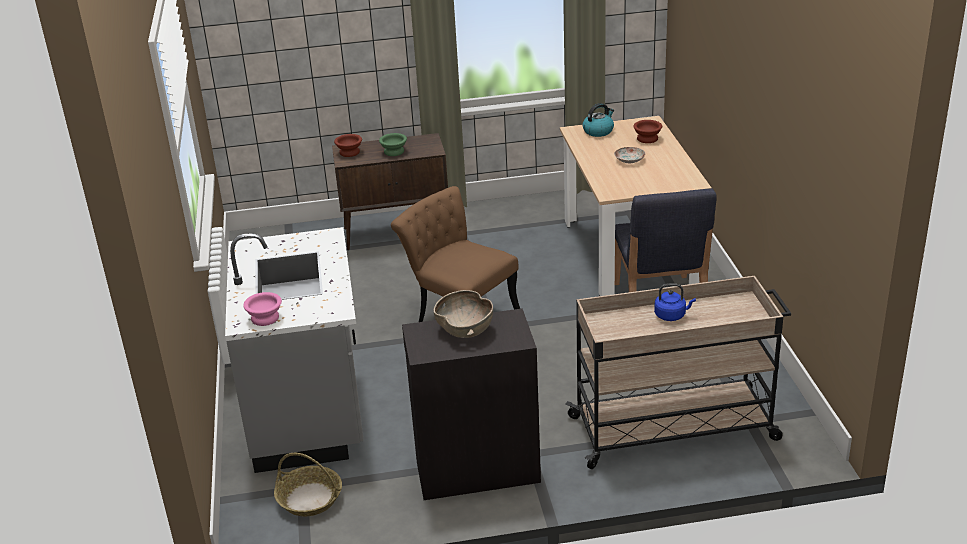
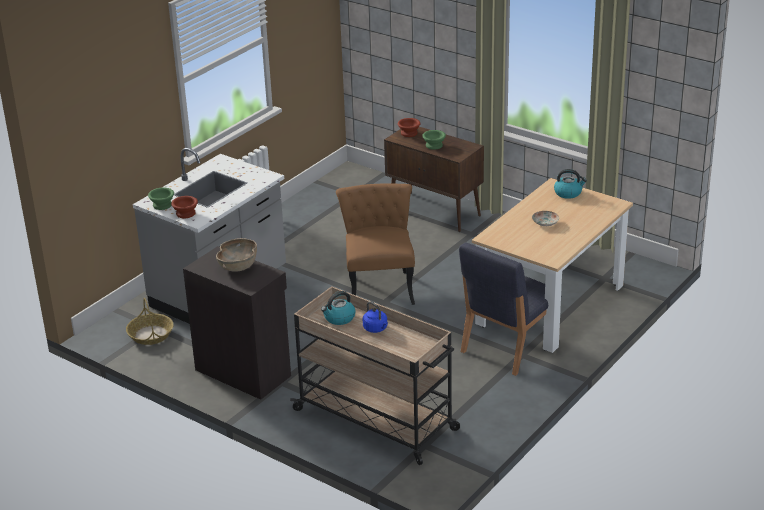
camera: 45 degrees right, 0 degrees up
pink bowl [243,292,282,326] -> green bowl [148,187,174,210]
brown bowl [633,120,662,143] -> brown bowl moved to [171,196,198,218]
none -> kettle [321,291,356,325]

